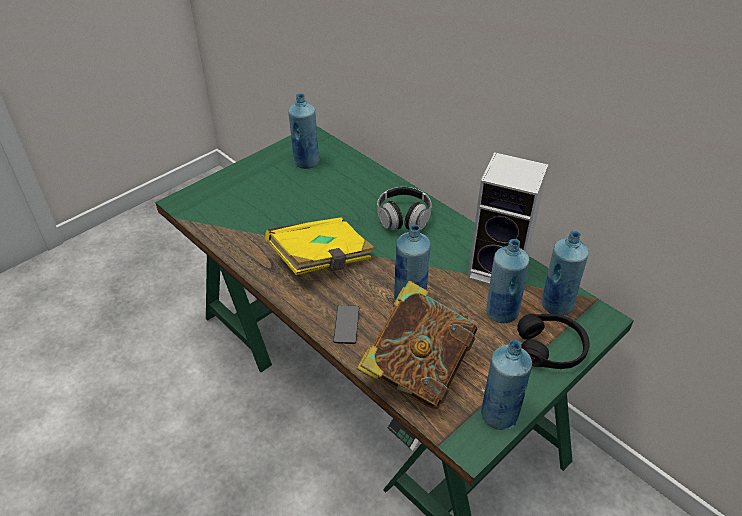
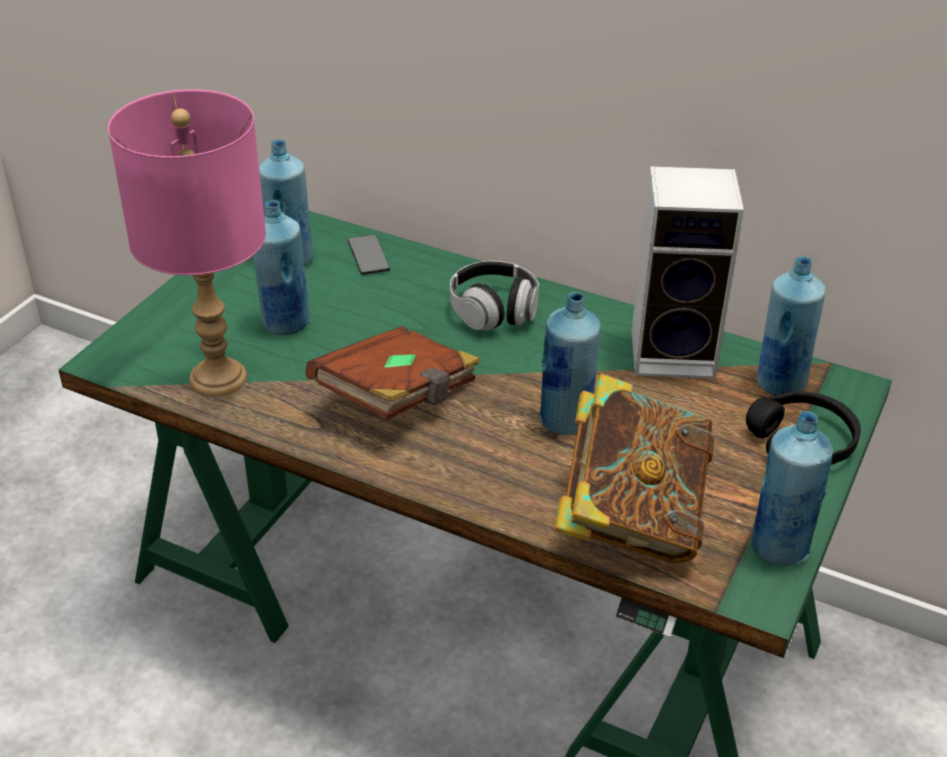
camera: 20 degrees left, 5 degrees down
yellow book [265,217,375,275] -> brown book [306,326,481,420]
phone [333,305,359,344] -> phone moved to [348,235,390,275]
blue bottle [486,239,529,323] -> blue bottle moved to [253,200,309,335]
none -> pink table lamp [108,89,266,397]

